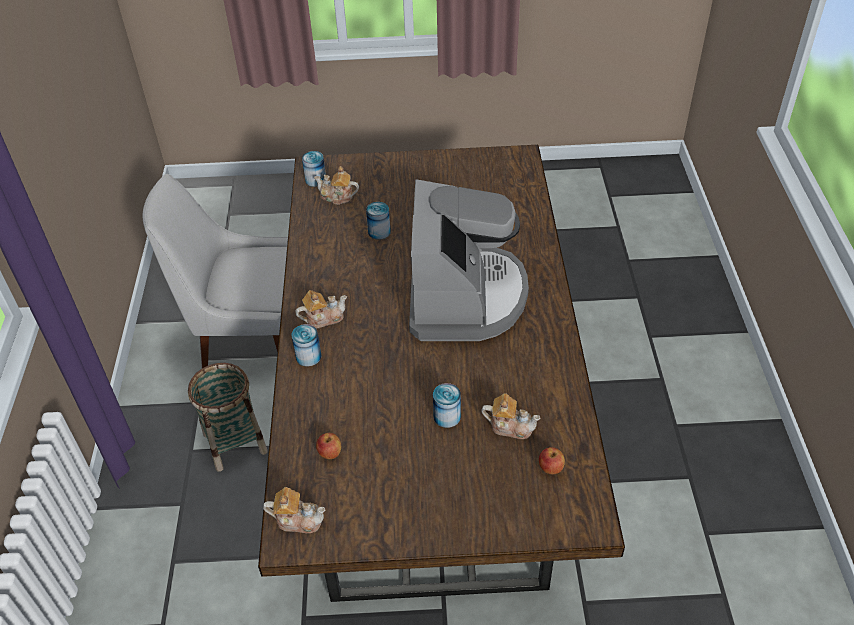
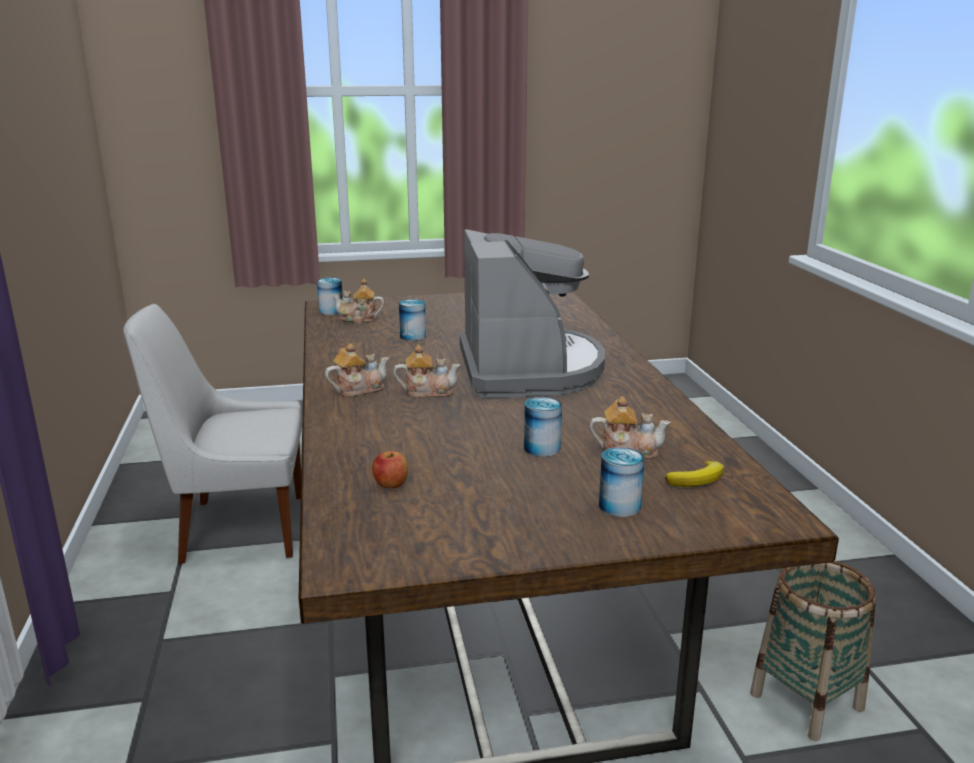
camera: 10 degrees left, 25 degrees down
basket [188,363,268,472] -> basket moved to [750,561,876,741]
teapot [263,487,326,533] -> teapot moved to [393,345,461,398]
can [291,324,321,367] -> can moved to [599,447,644,517]
apple [539,447,565,474] -> banana [665,461,724,487]

